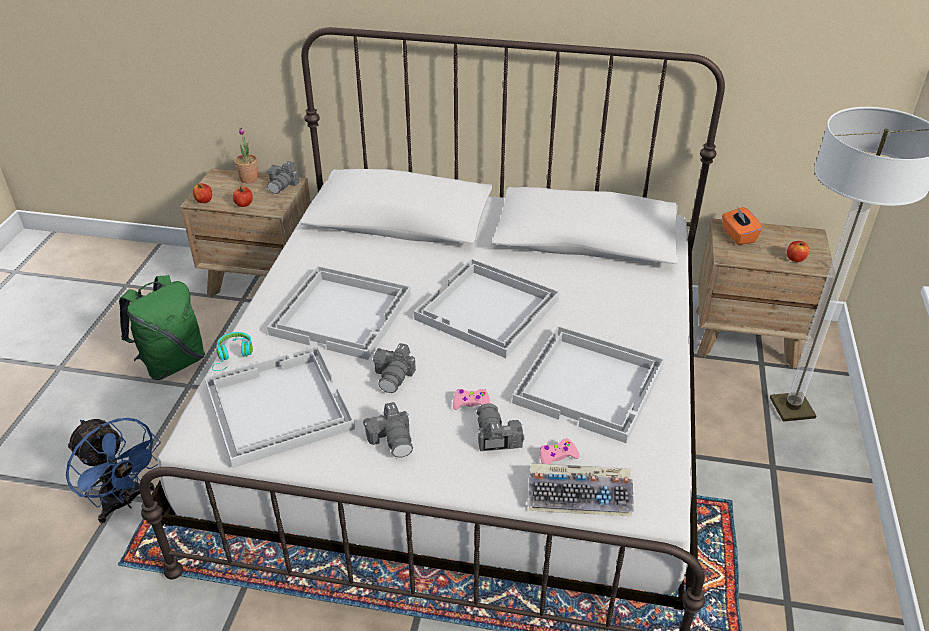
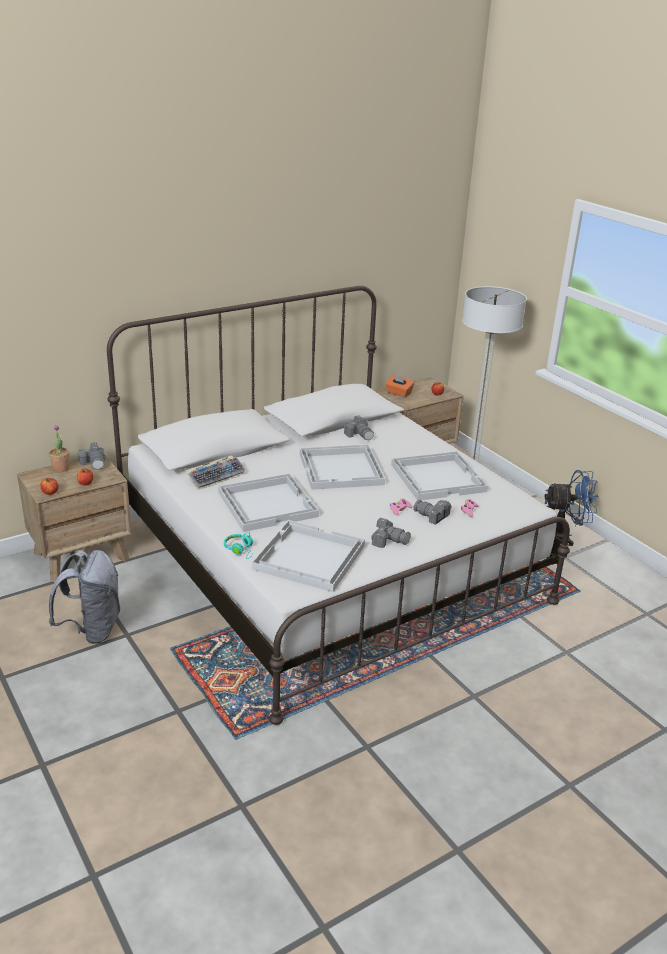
camera: 45 degrees left, 10 degrees down
blue fan [66,418,161,523] -> blue fan moved to [545,470,599,546]
green backpack [119,275,205,380] -> grey backpack [49,550,120,644]
camera [373,343,416,393] -> camera moved to [344,415,374,440]
keyboard [527,463,634,516] -> keyboard moved to [185,455,246,490]

